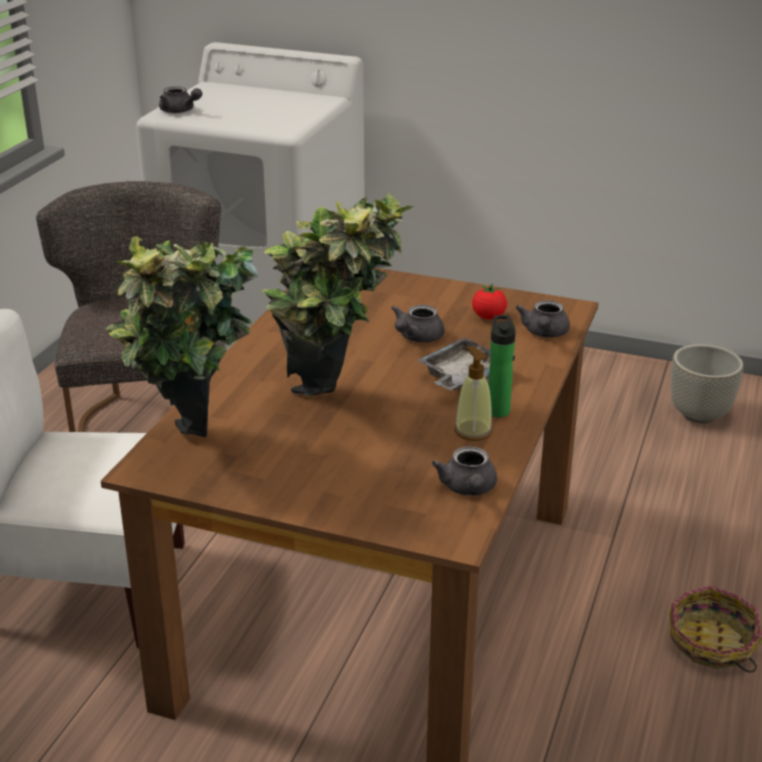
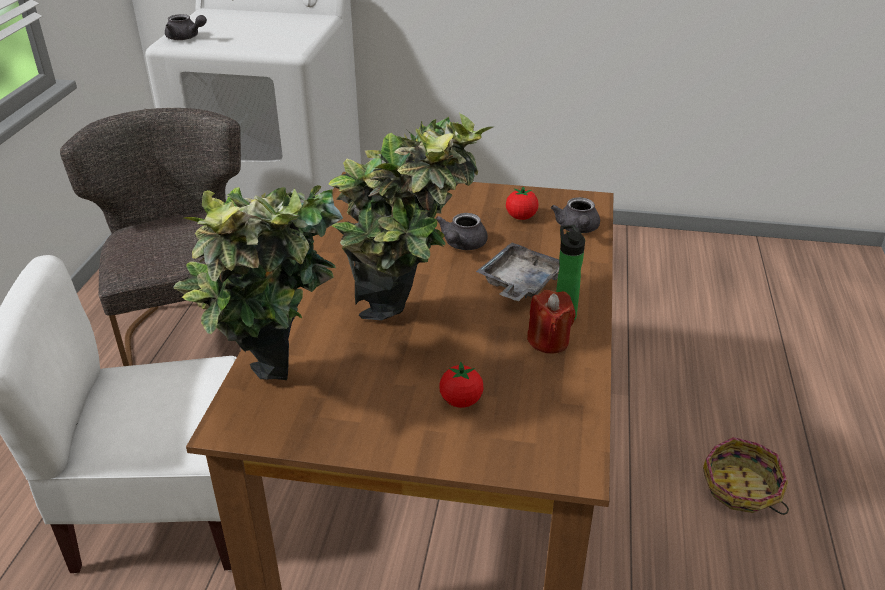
camera: 10 degrees left, 5 degrees up
grey teapot [432,446,497,495] -> none
soap dispenser [454,346,493,441] -> red candle [527,290,575,354]
grey planter [671,344,744,424] -> none
none -> tomato [440,362,484,408]

